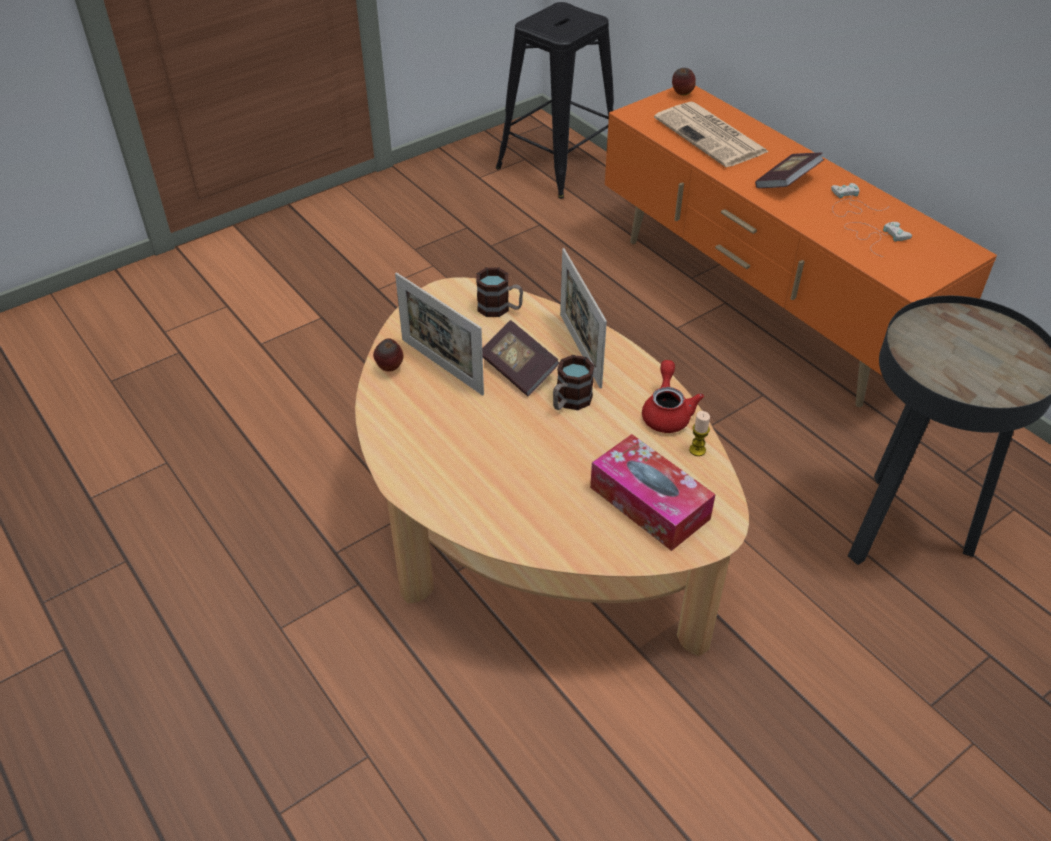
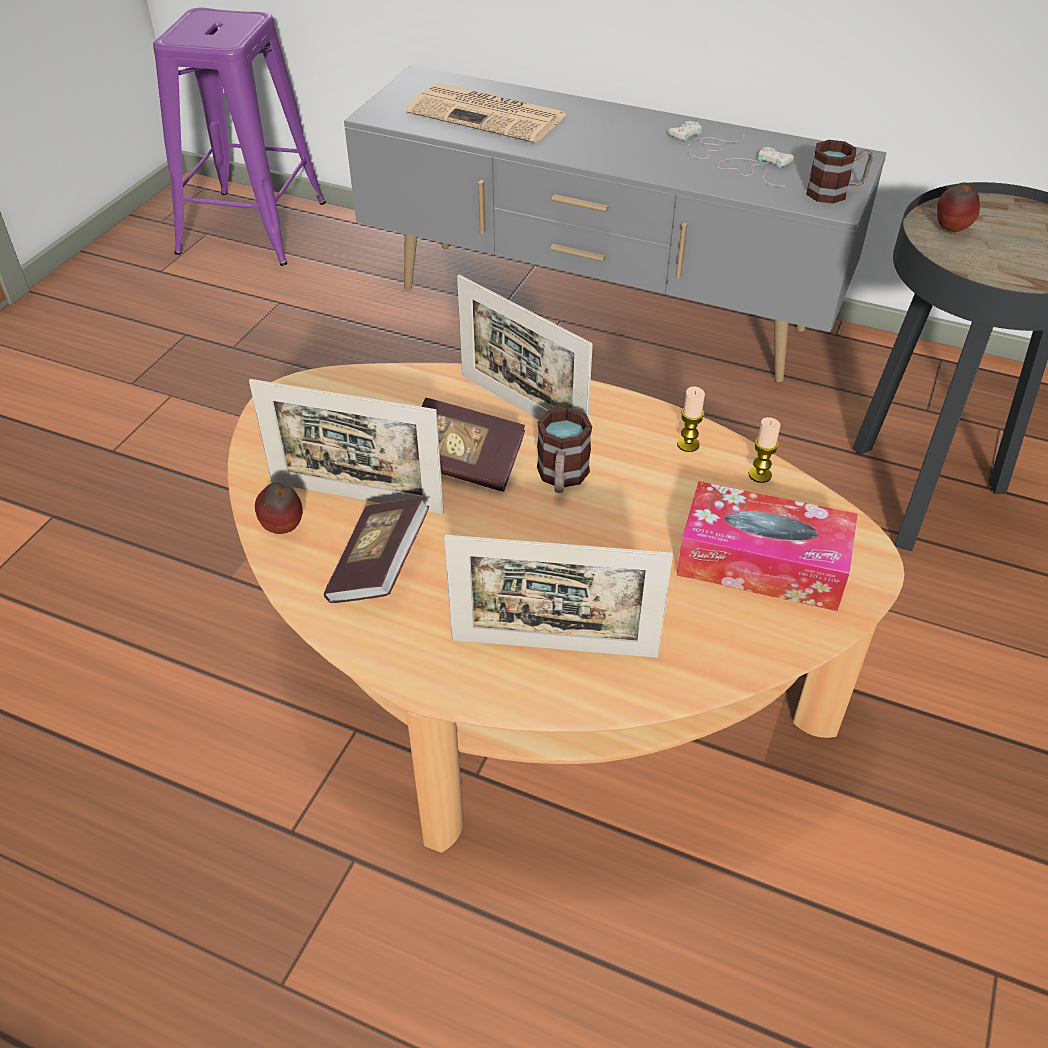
camera: 30 degrees left, 0 degrees up
mug [476,267,523,317] -> mug moved to [806,140,873,204]
black stool [496,2,614,199] -> purple stool [153,8,326,266]
orange tv stand [605,86,997,407] -> grey tv stand [344,65,887,382]
red teapot [642,360,704,433] -> candle [677,387,705,452]
apple [672,68,696,95] -> apple moved to [937,182,980,232]
book [755,152,824,188] -> book moved to [324,497,429,603]
none -> picture frame [444,535,673,658]

